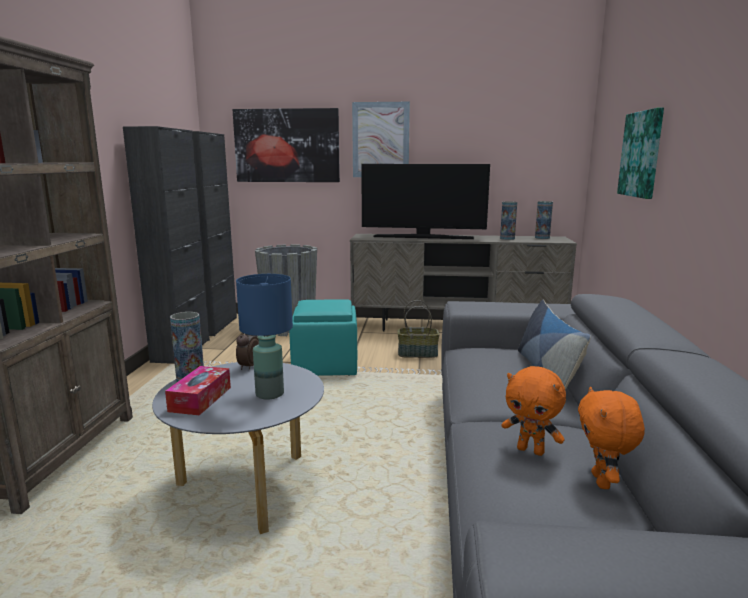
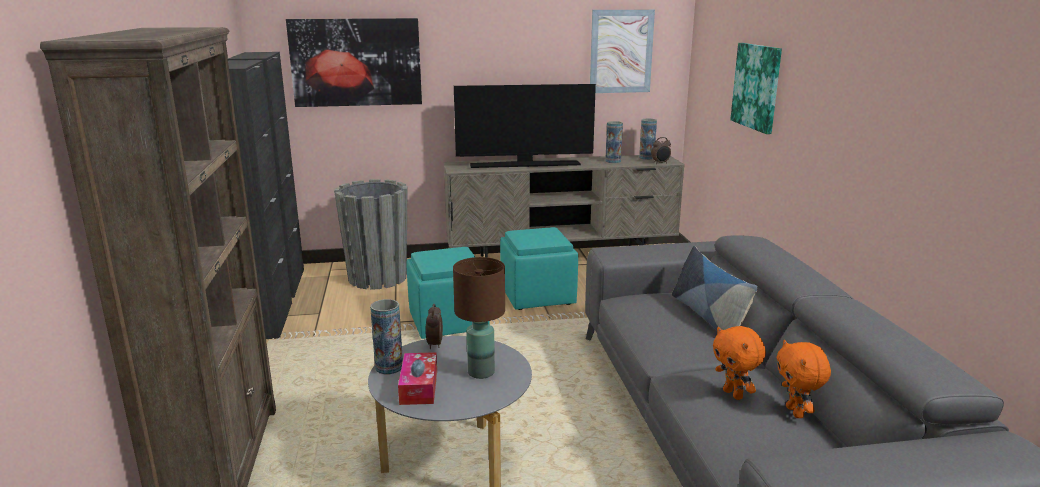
camera: 15 degrees left, 5 degrees up
blue table lamp [236,274,293,400] -> brown table lamp [453,257,505,379]
picture [352,102,410,177] -> picture moved to [590,10,655,93]
basket [397,300,440,358] -> turquoise ottoman [500,227,578,310]
orange plush toy [502,366,566,456] -> orange plush toy turned 45 degrees clockwise [713,326,766,400]
none -> alarm clock [651,137,671,164]

